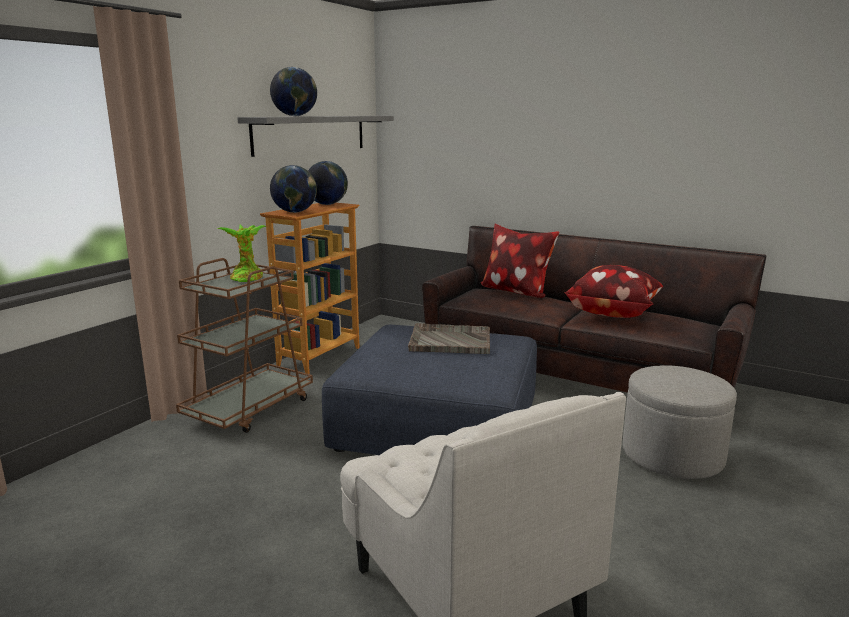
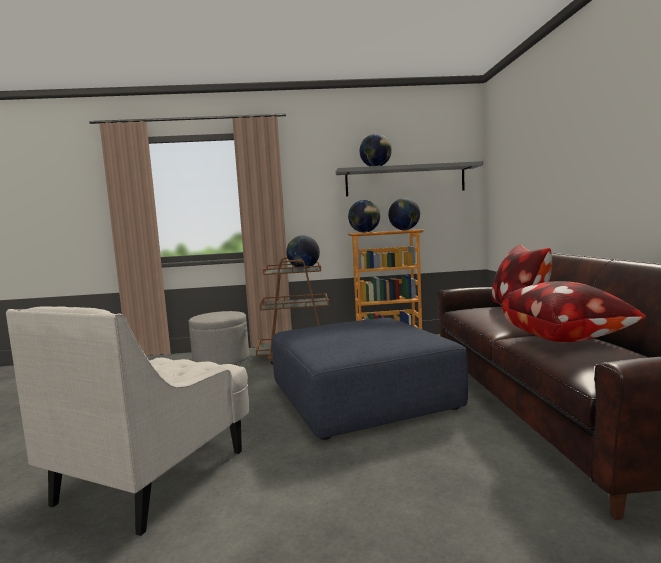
camera: 55 degrees right, 10 degrees down
potted plant [217,224,267,282] -> globe [286,235,320,269]
grey tray [408,323,490,354] -> none
grey ottoman [623,365,737,479] -> grey ottoman moved to [189,311,249,365]

